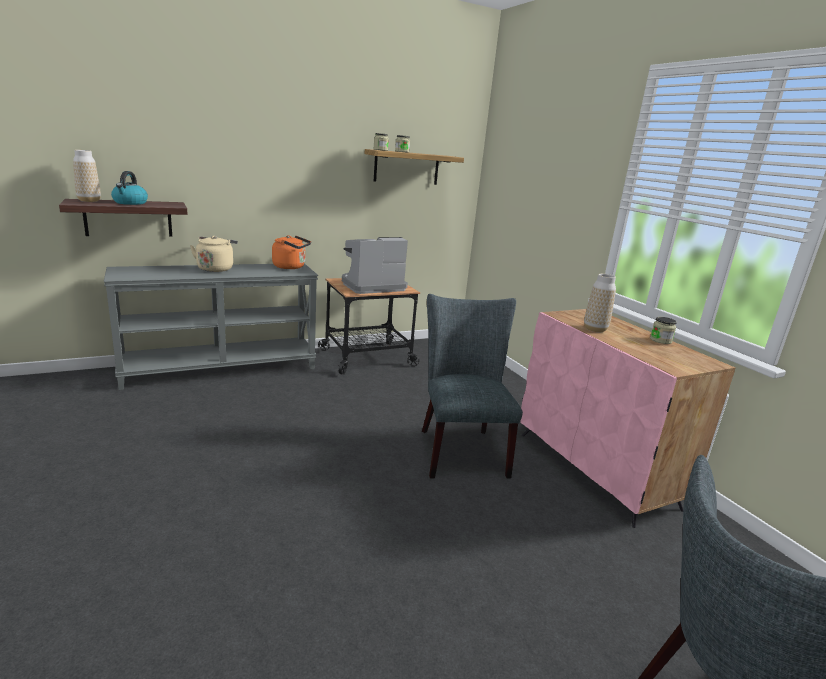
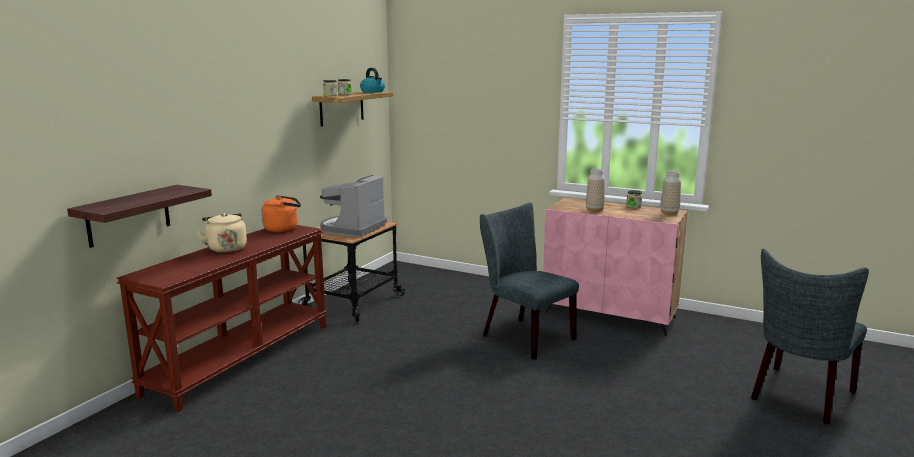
camera: 35 degrees left, 5 degrees down
vase [73,150,101,202] -> vase moved to [660,171,681,215]
grey console table [104,264,318,390] -> brown console table [116,225,327,412]
kettle [111,171,148,205] -> kettle moved to [360,68,385,93]

